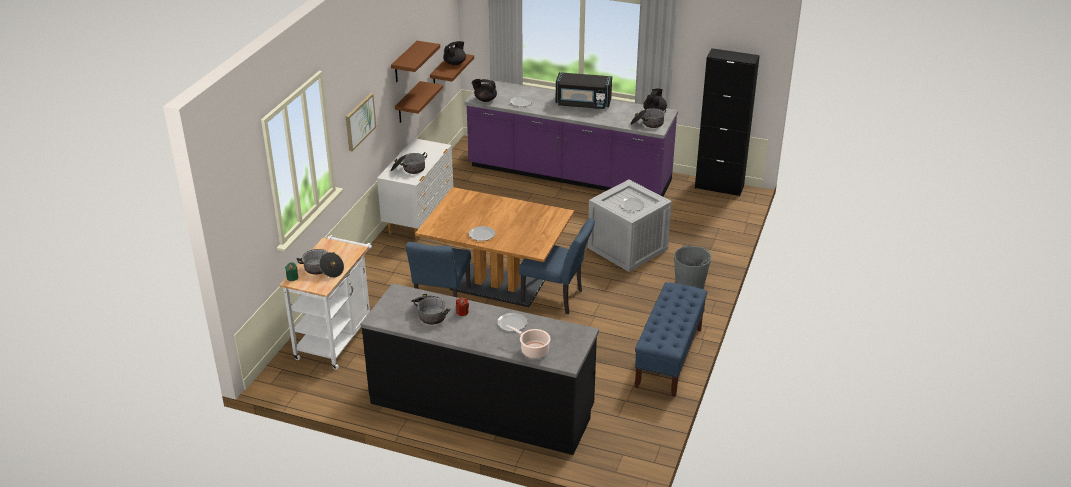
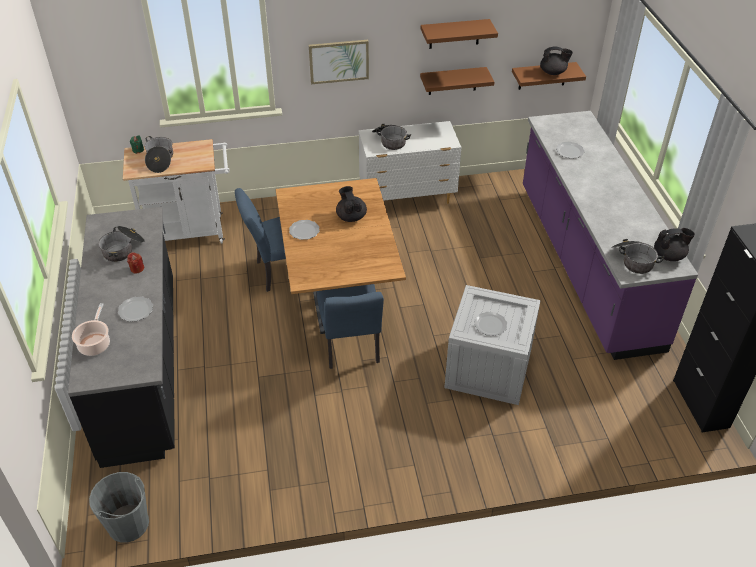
camera: 60 degrees right, 10 degrees up
black teapot [472,79,497,102] -> black teapot moved to [336,186,367,222]
black microwave [556,72,612,109] -> none
blue bench [635,282,707,397] -> none
grey bucket [674,245,712,290] -> grey bucket moved to [89,472,149,543]

